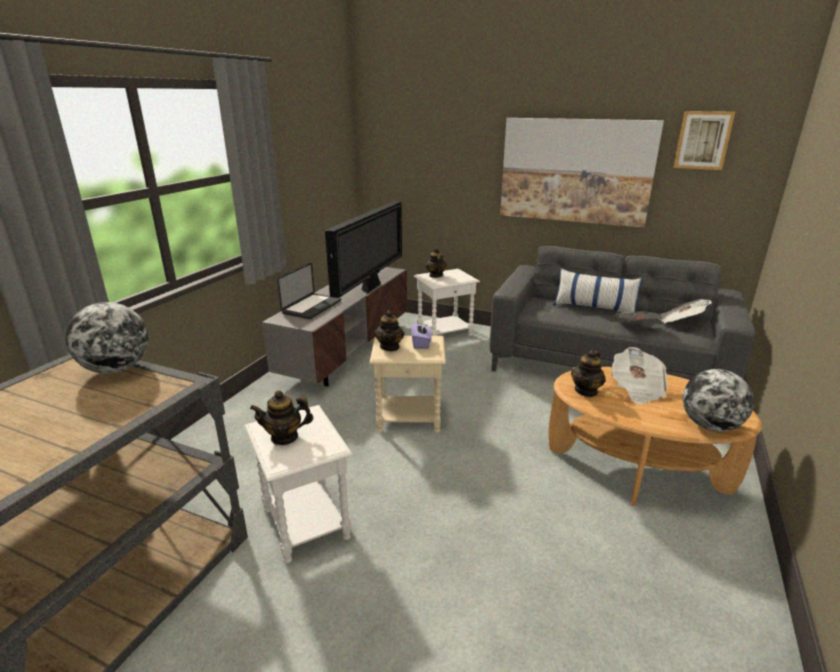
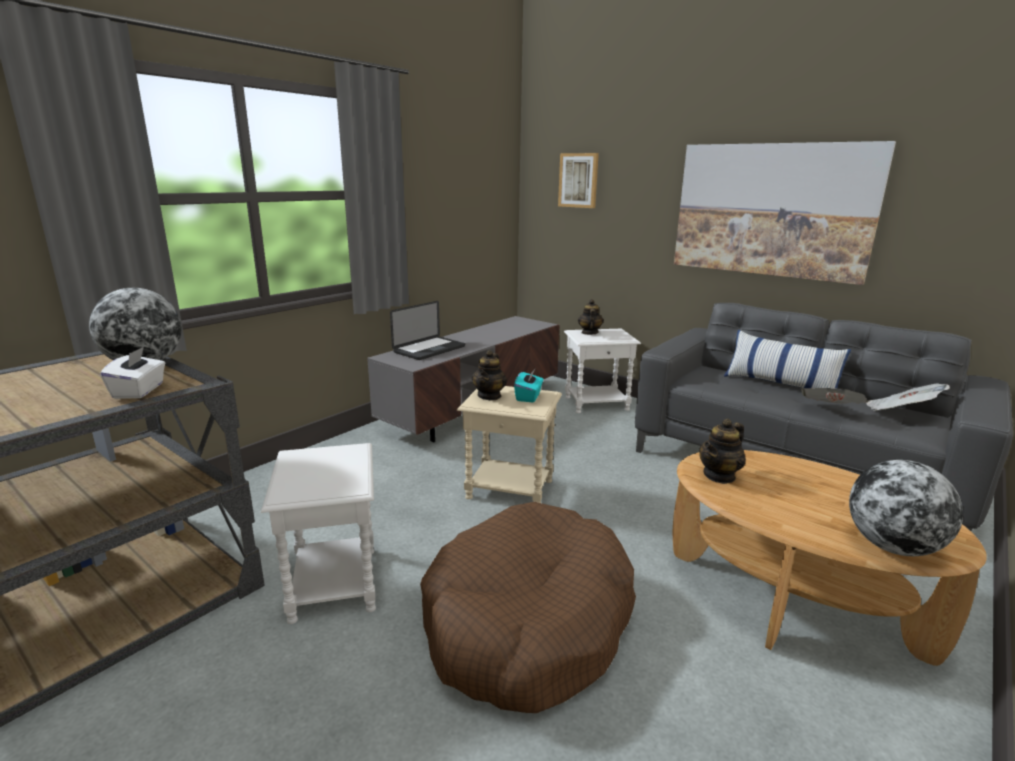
camera: 15 degrees right, 5 degrees down
teapot [250,390,313,445] -> none
television [325,201,402,298] -> none
purple tissue box [411,321,432,349] -> turquoise tissue box [514,369,543,403]
newspaper [611,347,668,404] -> none
picture [674,111,735,170] -> picture moved to [558,153,599,208]
none -> white tissue box [100,347,165,399]
none -> brown dog bed [420,502,636,713]

